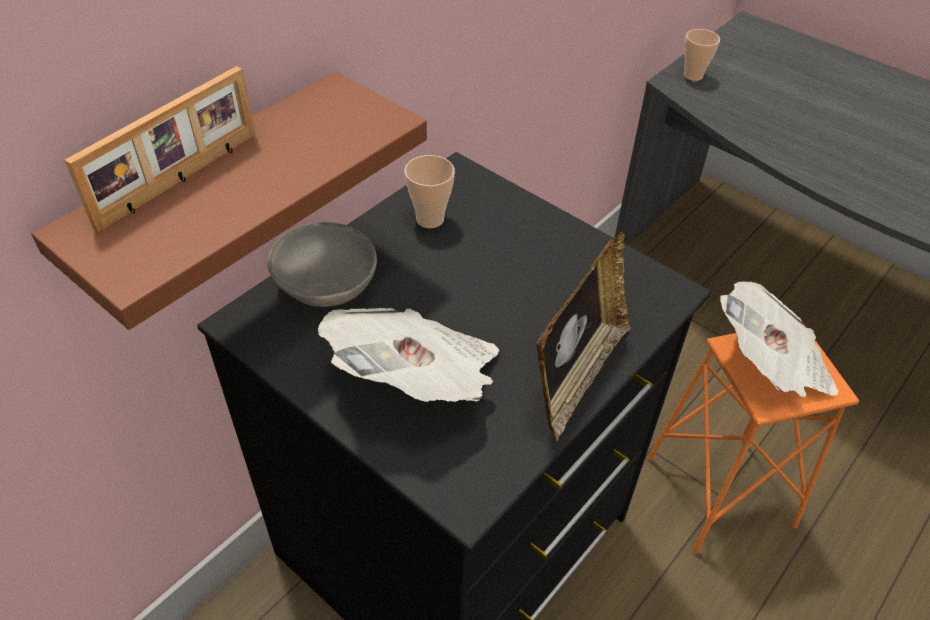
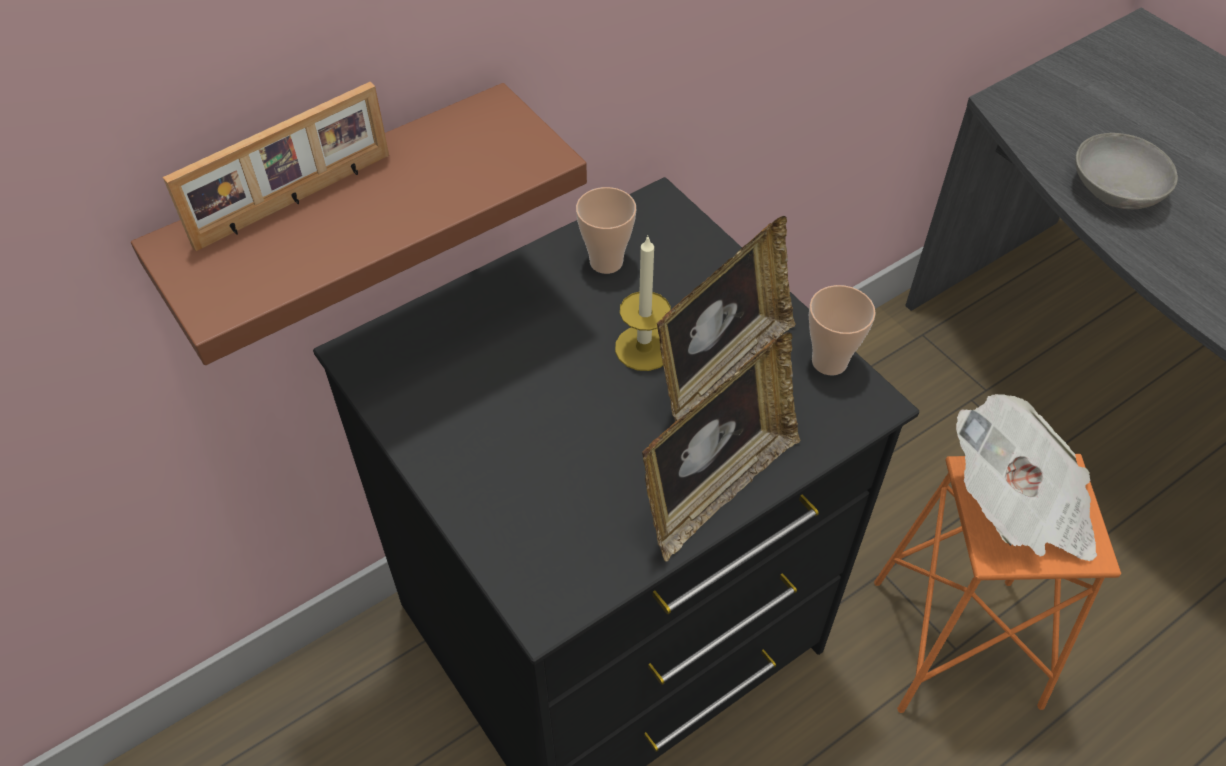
camera: 15 degrees right, 5 degrees up
grey bowl [267,222,377,307] -> grey bowl moved to [1075,133,1178,209]
newspaper [318,308,499,402] -> none
cup [684,29,720,81] -> cup moved to [809,285,876,375]
none -> candle [615,235,671,371]
none -> picture frame [657,216,796,422]

